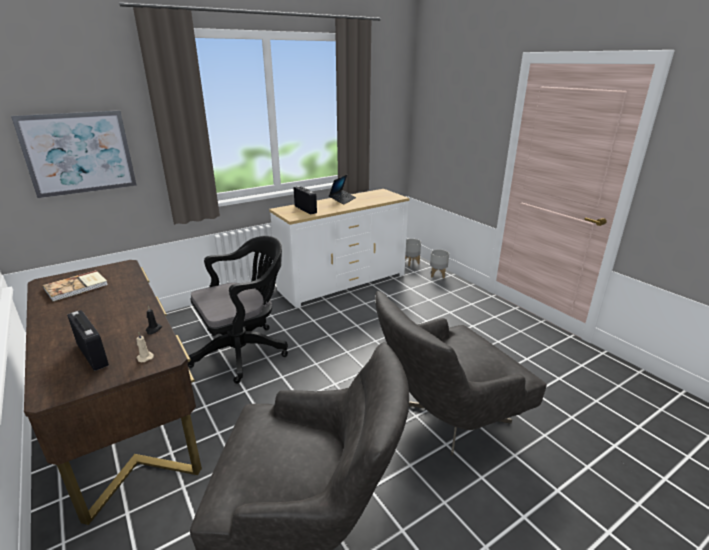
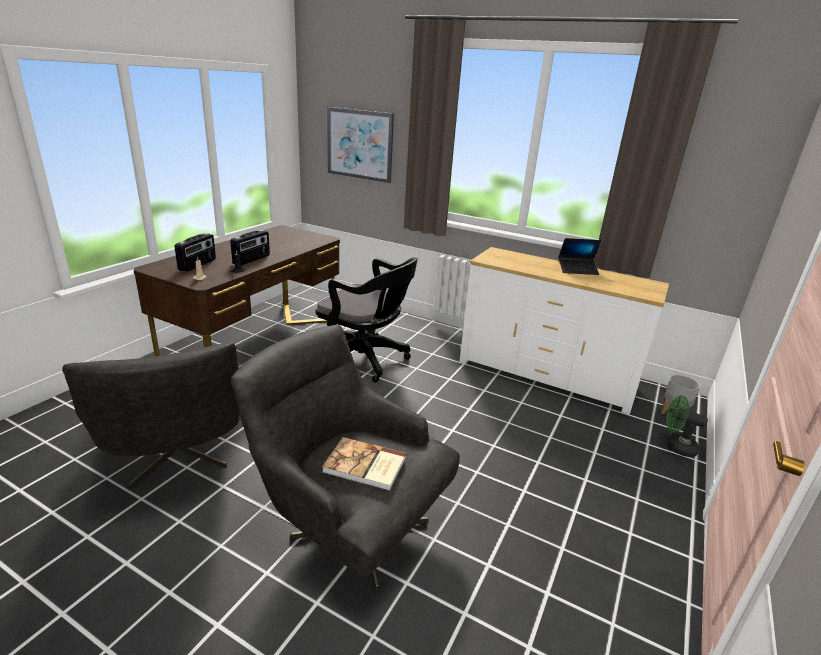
camera: 60 degrees right, 0 degrees up
book [43,270,108,301] -> book moved to [322,437,407,491]
radio [294,186,317,214] -> radio moved to [230,230,270,266]
grey planter [430,249,449,279] -> green fan [666,395,708,457]

